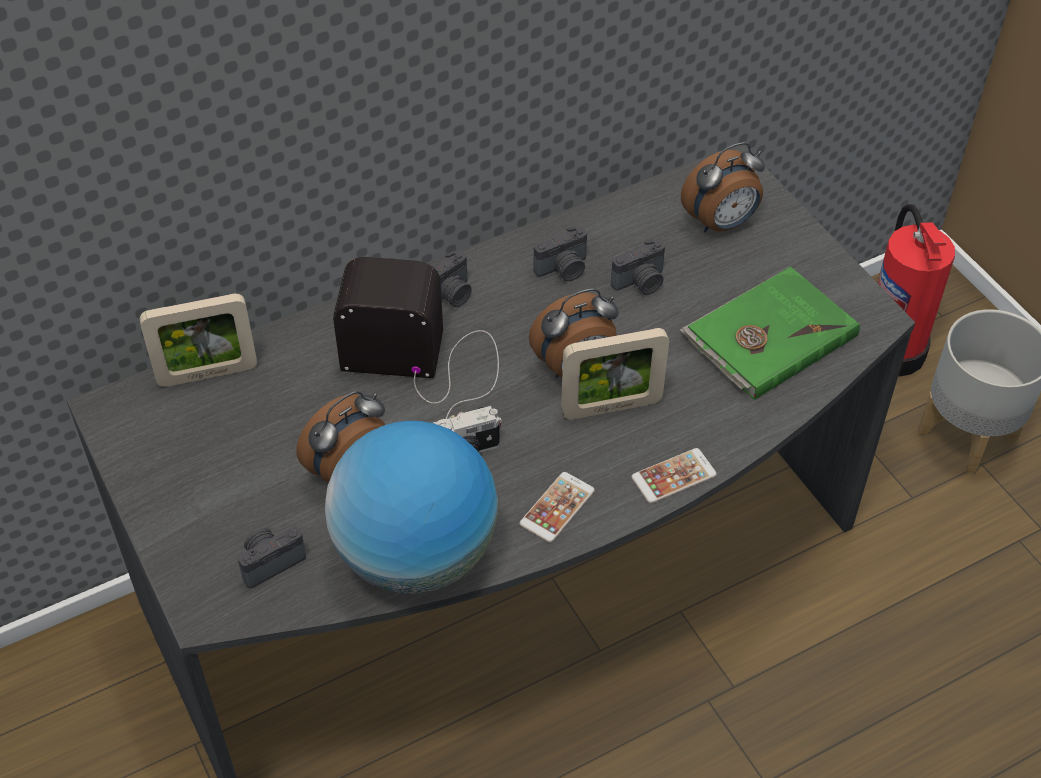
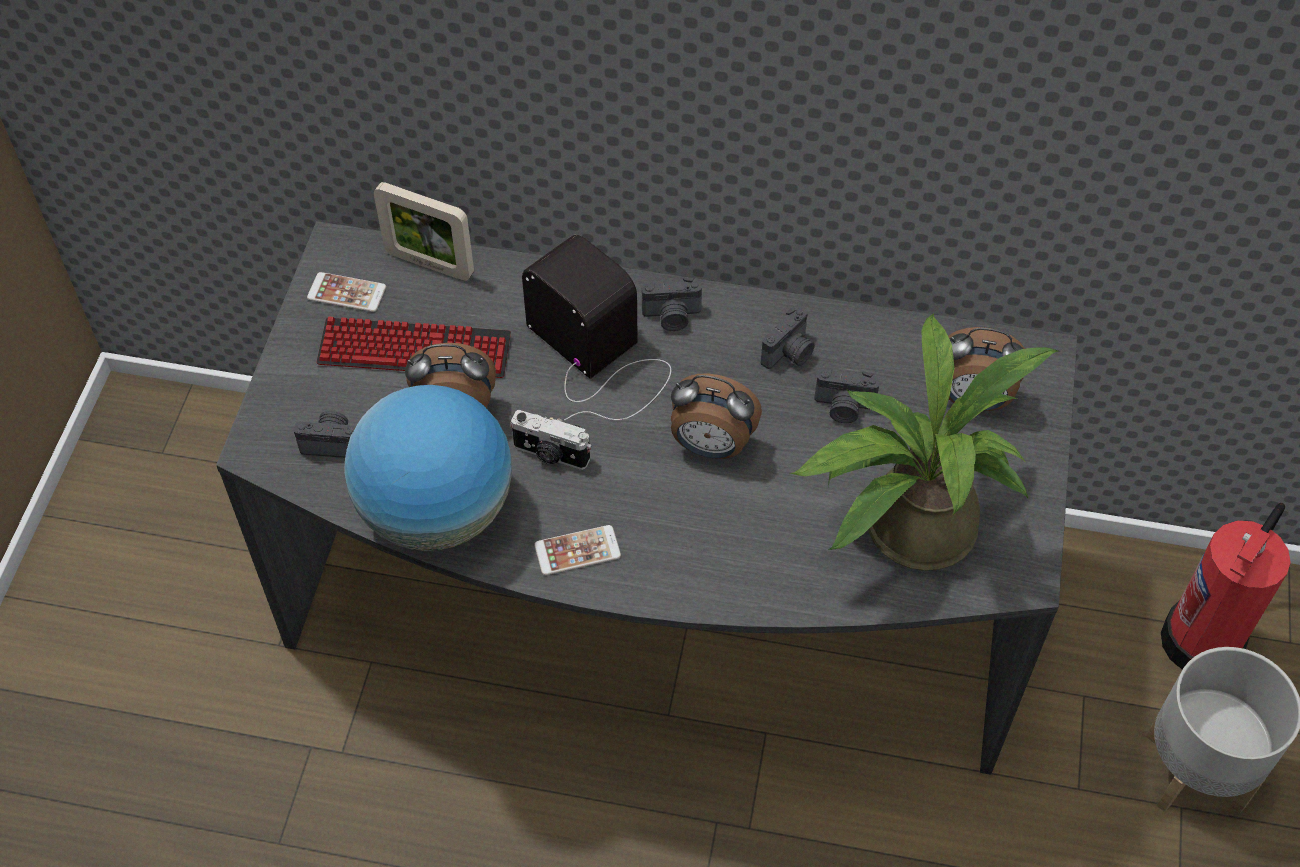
camera: 40 degrees right, 5 degrees up
camera [533,226,587,281] -> camera turned 60 degrees counterclockwise [761,306,815,369]
picture frame [561,328,669,420] -> none
phone [631,448,717,503] -> phone moved to [307,272,386,312]
green book [680,266,860,400] -> potted plant [790,313,1058,571]
none -> keyboard [316,317,511,378]

